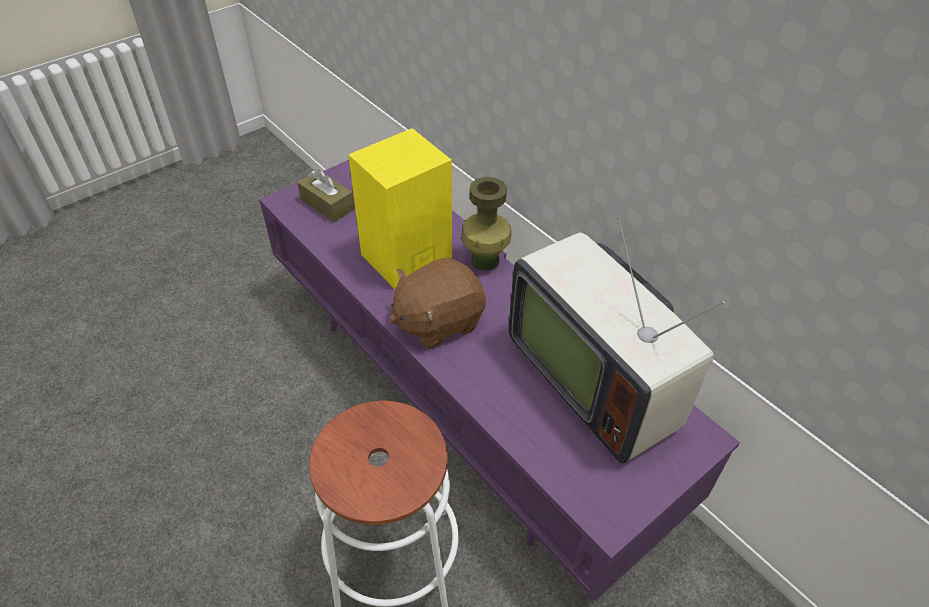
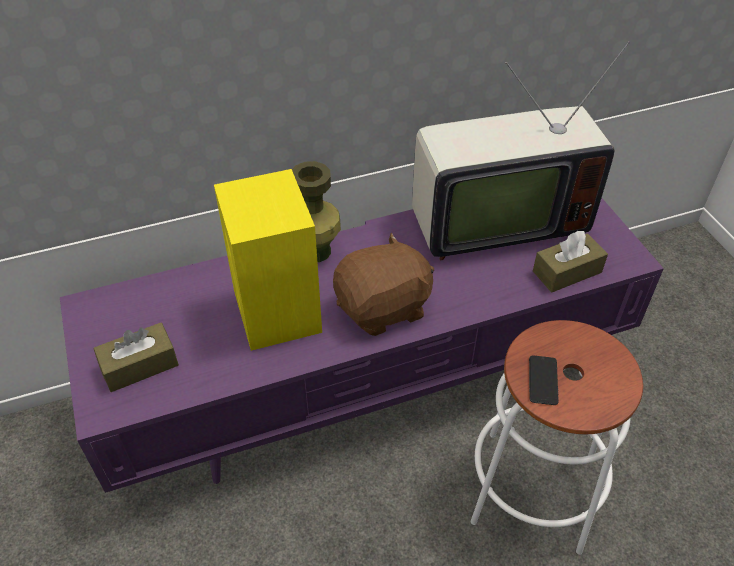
camera: 70 degrees left, 0 degrees up
brown plush toy [390,257,486,349] -> brown plush toy turned 105 degrees counterclockwise [333,233,434,336]
none -> phone [529,355,559,405]
none -> brown tissue box [533,231,608,292]

